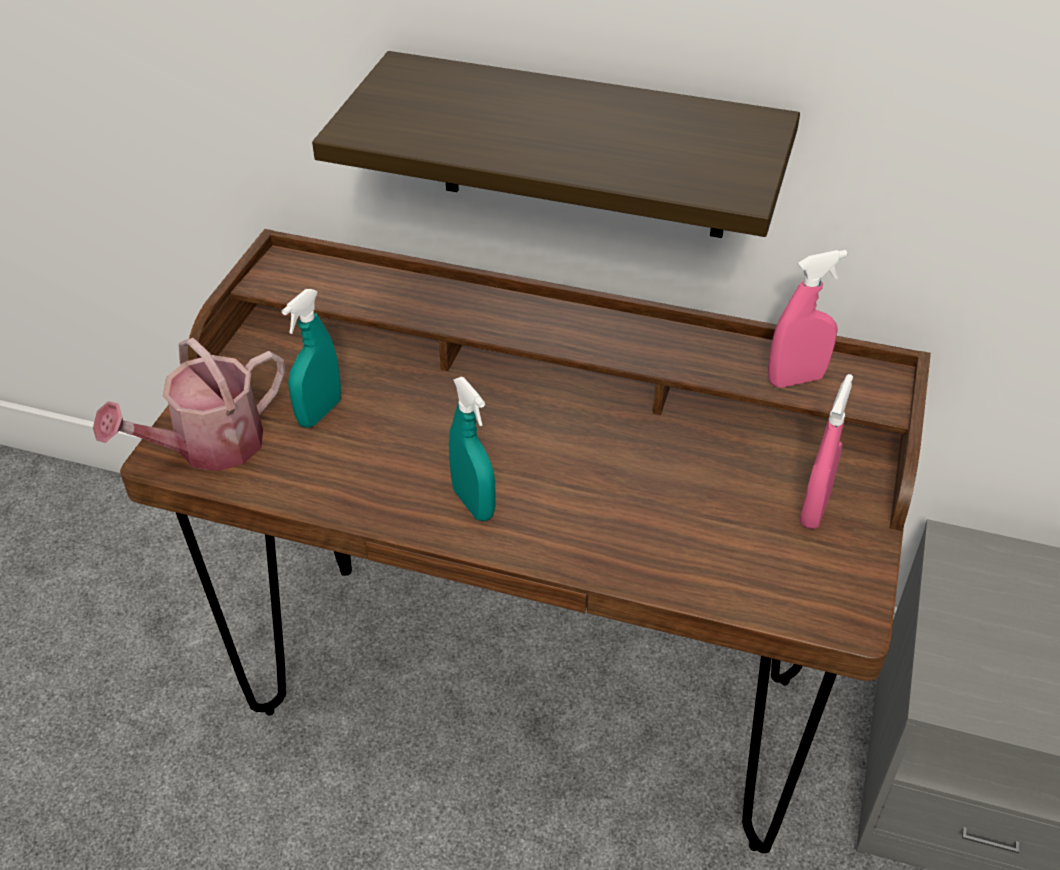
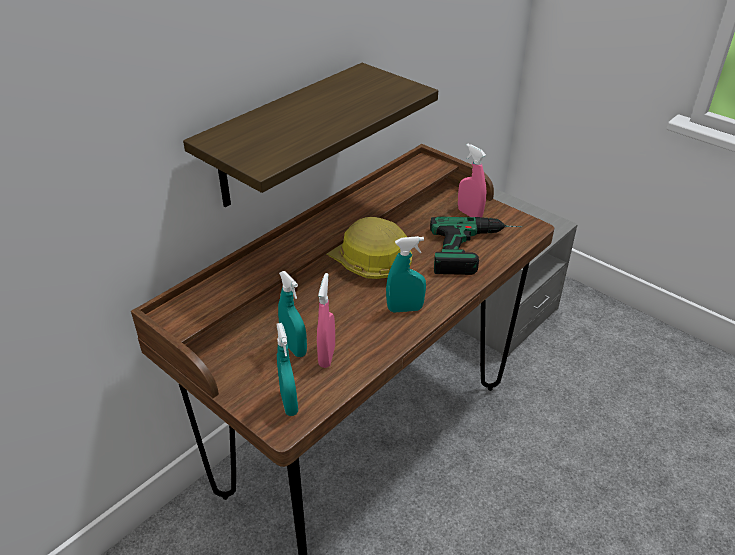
camera: 65 degrees left, 5 degrees down
watering can [93,338,285,471] -> turquoise spray bottle [276,323,298,416]
pink spray bottle [768,250,847,388] -> pink spray bottle moved to [317,273,335,368]
none -> hard hat [327,217,412,279]
none -> power drill [430,217,522,275]

